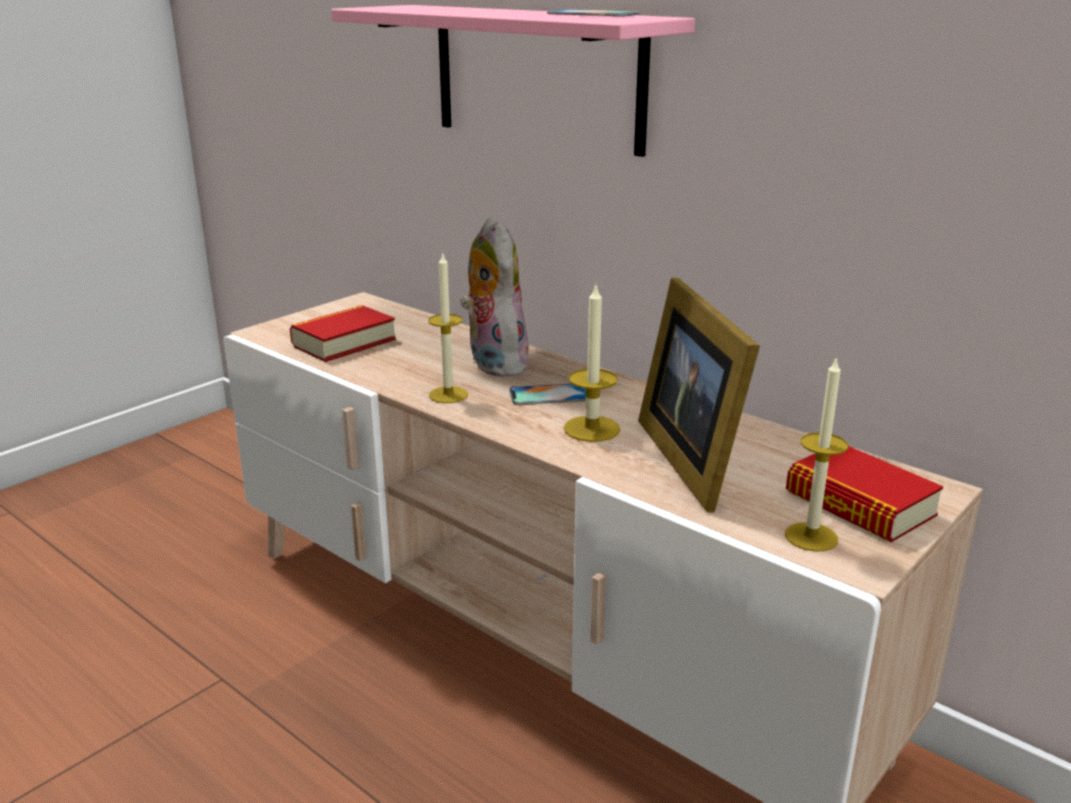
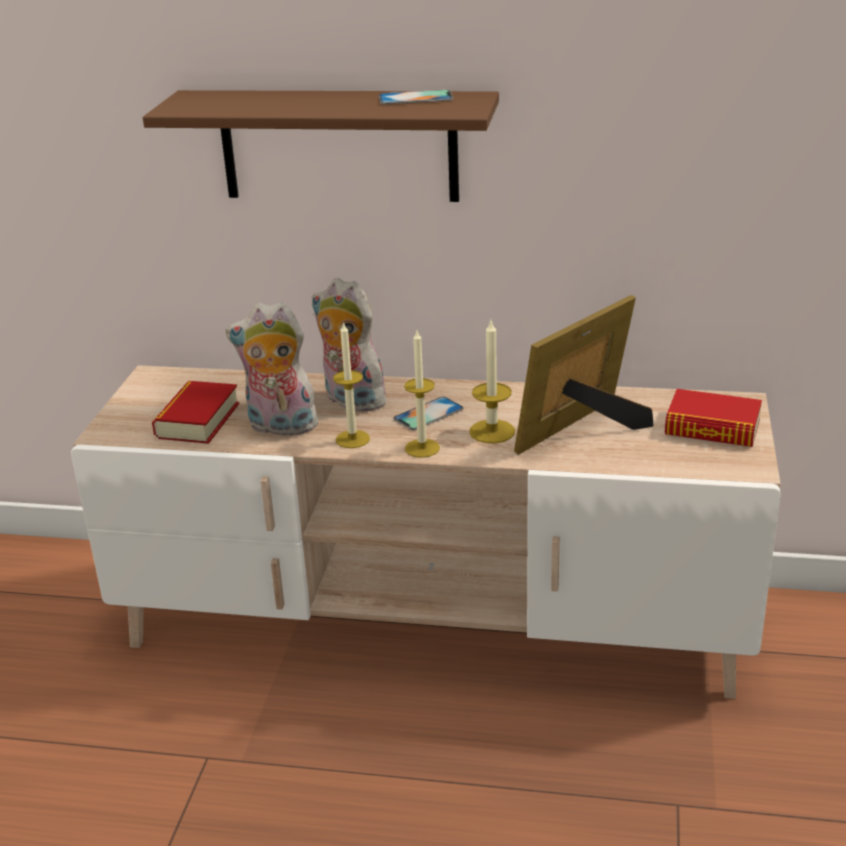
camera: 30 degrees left, 5 degrees up
pink shelf [331,5,695,157] -> brown shelf [143,90,499,202]
picture frame [638,278,760,513] -> picture frame turned 90 degrees clockwise [514,295,653,455]
candle [785,356,848,552] -> candle moved to [404,331,440,458]
none -> plush toy [226,302,321,436]

